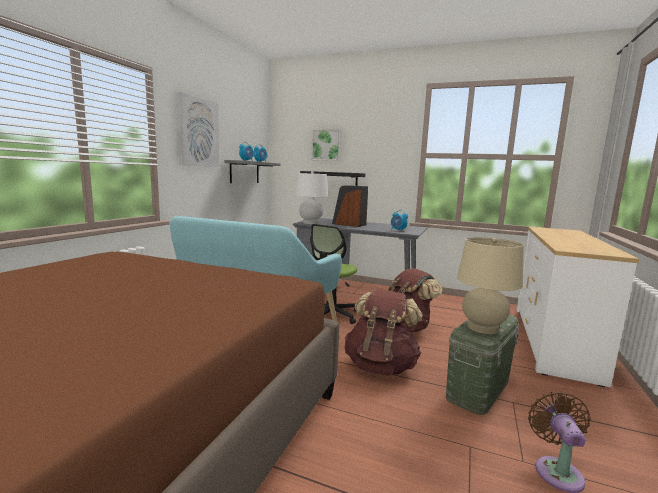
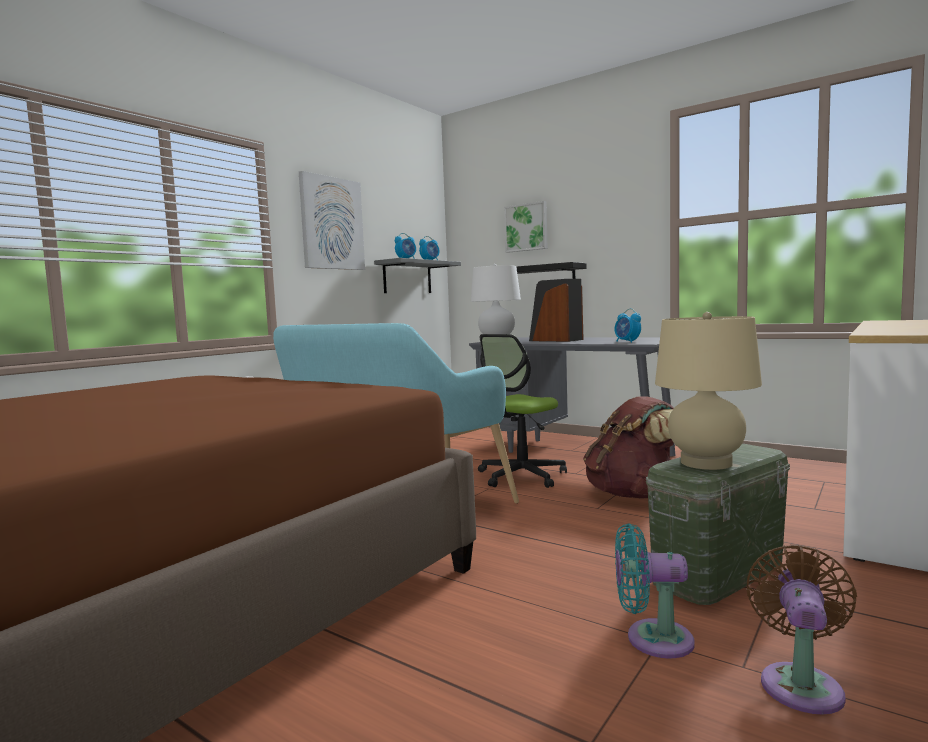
camera: 15 degrees right, 5 degrees down
brown backpack [344,289,422,376] -> none
none -> turquoise fan [615,524,695,659]

